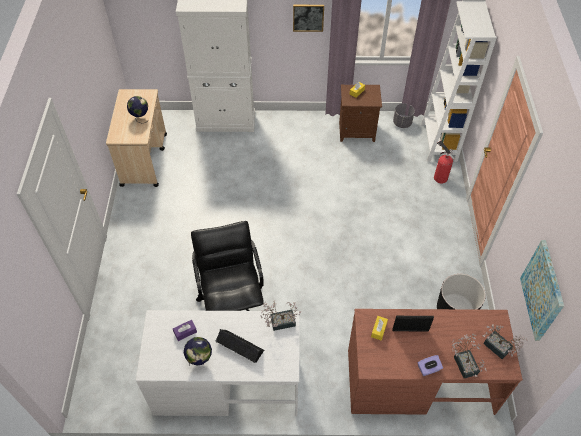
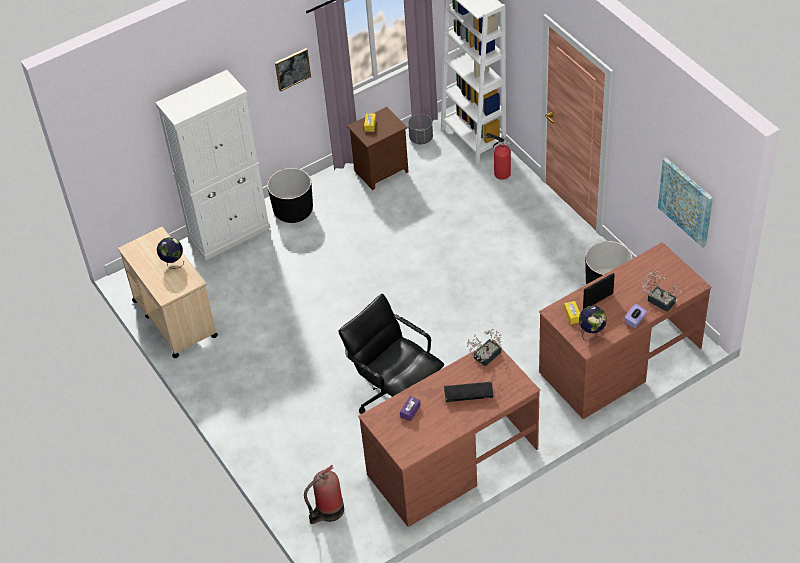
camera: 30 degrees left, 5 degrees down
white desk [135,310,299,417] -> brown desk [358,340,540,527]
globe [184,337,212,366] -> globe moved to [579,306,606,341]
potted plant [482,324,528,359] -> none
none -> black planter [267,168,313,223]
none -> fire extinguisher [304,465,344,524]

